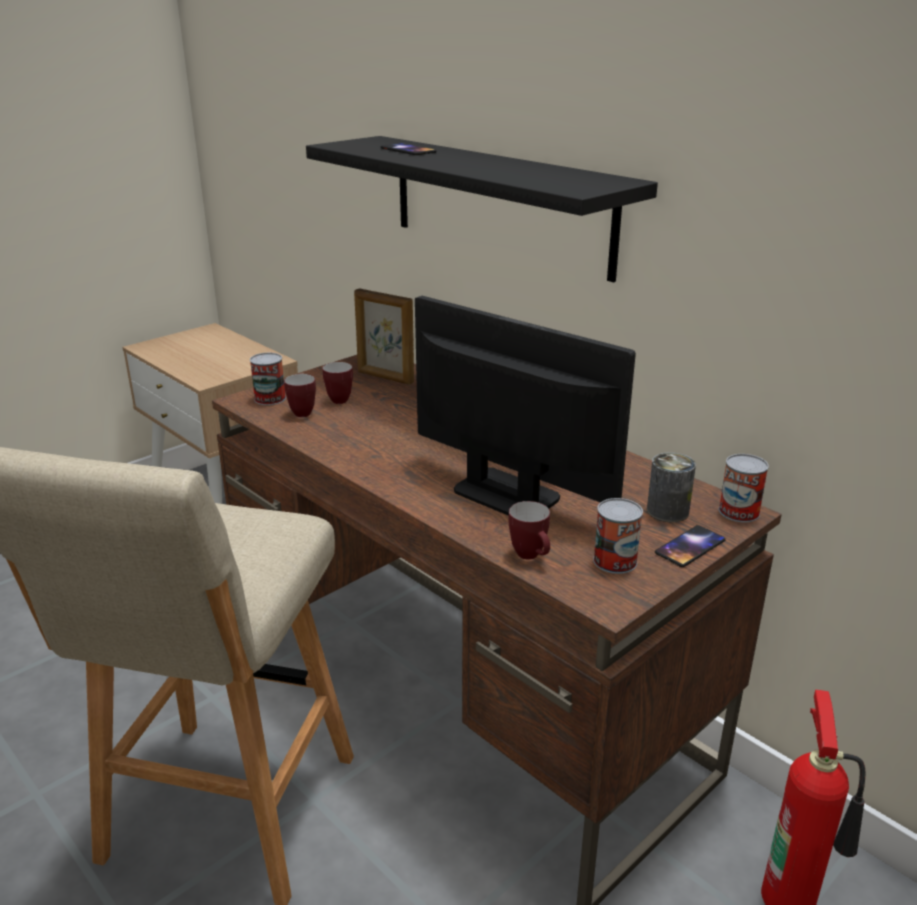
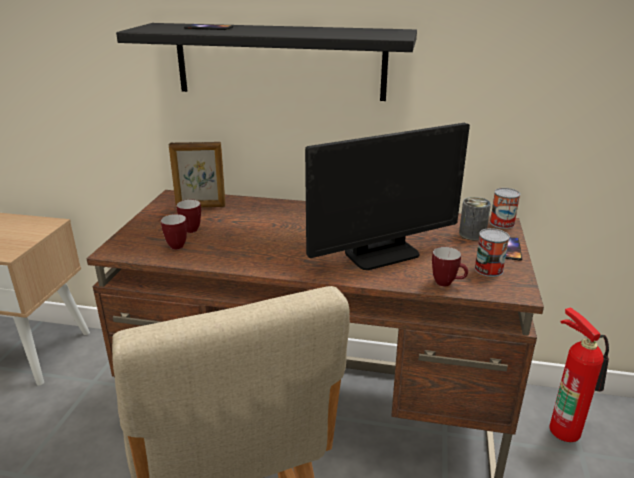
camera: 35 degrees left, 0 degrees up
can [250,353,286,405] -> none
monitor [415,296,636,516] -> monitor turned 150 degrees clockwise [305,123,470,270]

